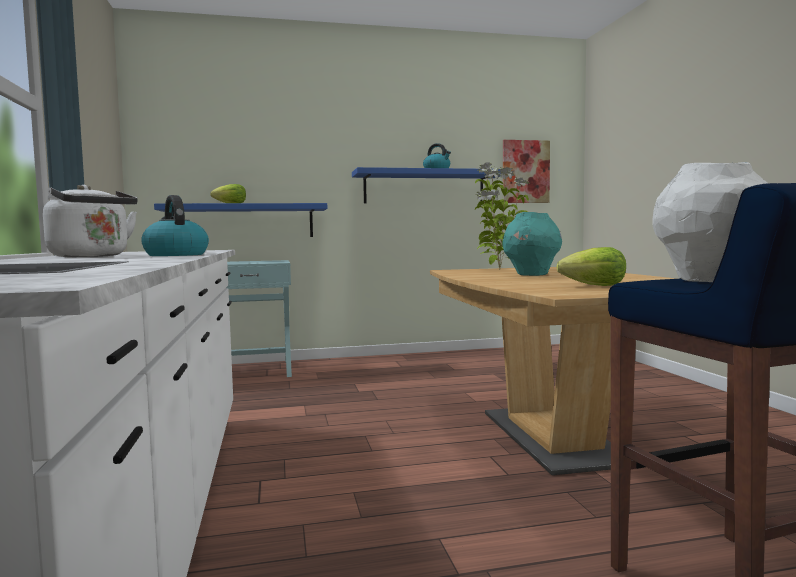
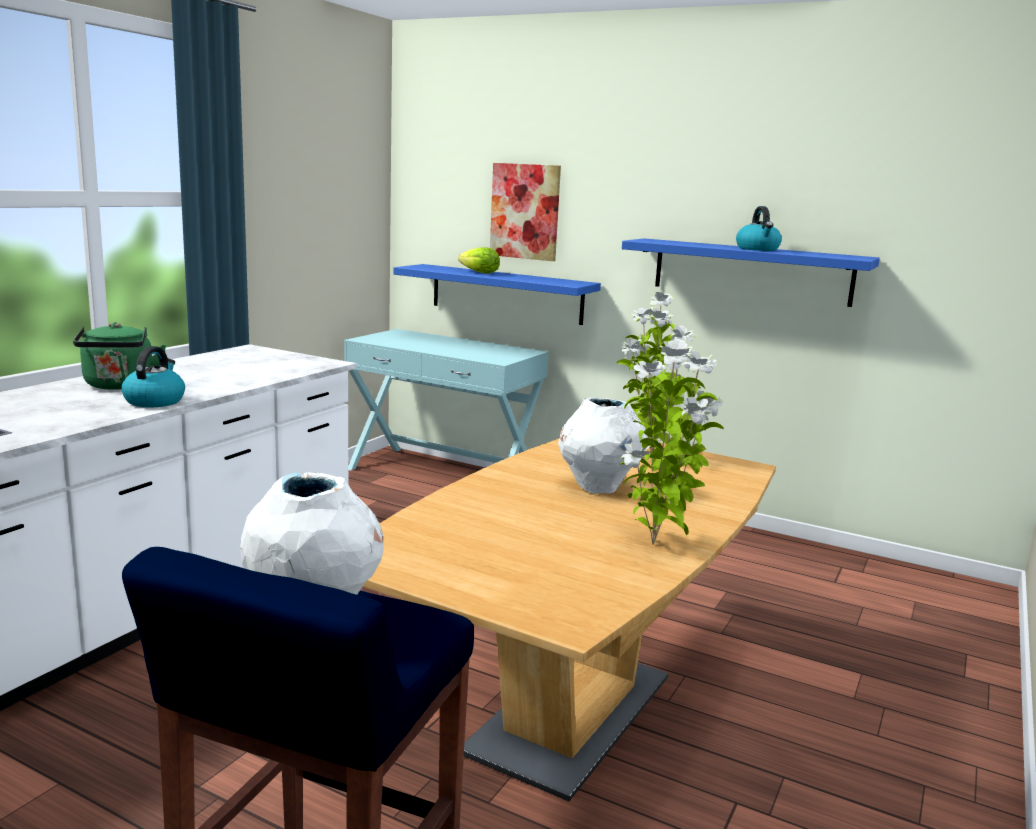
camera: 40 degrees right, 10 degrees up
white kettle [43,185,137,257] -> green kettle [73,322,166,390]
turquoise vase [502,212,562,276] -> white vase [558,397,647,494]
picture [503,140,550,203] -> picture moved to [490,163,561,261]
lettuce [556,247,626,286] -> none
none -> potted plant [620,339,724,545]

